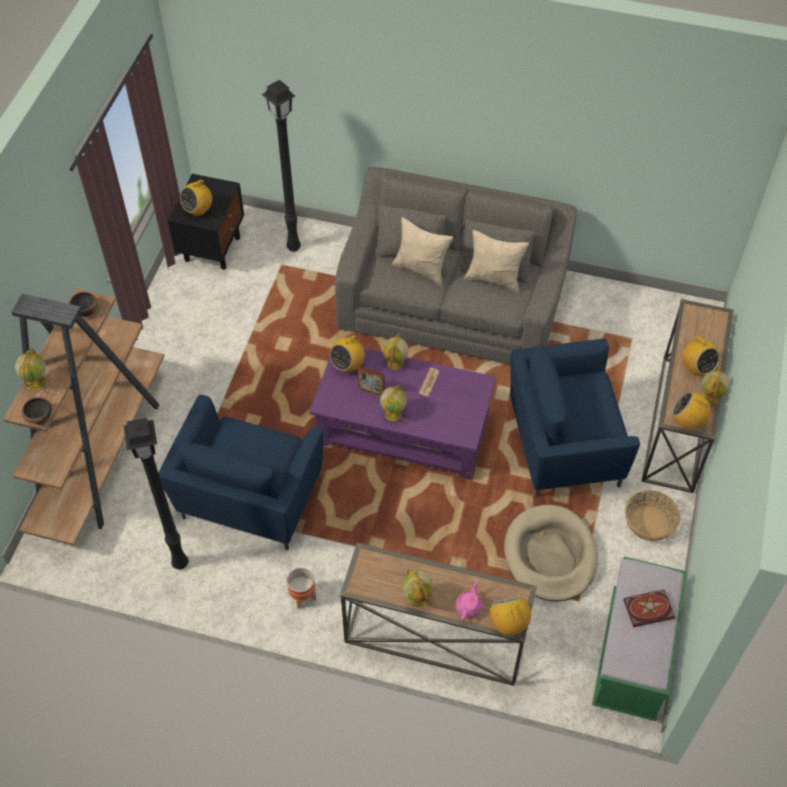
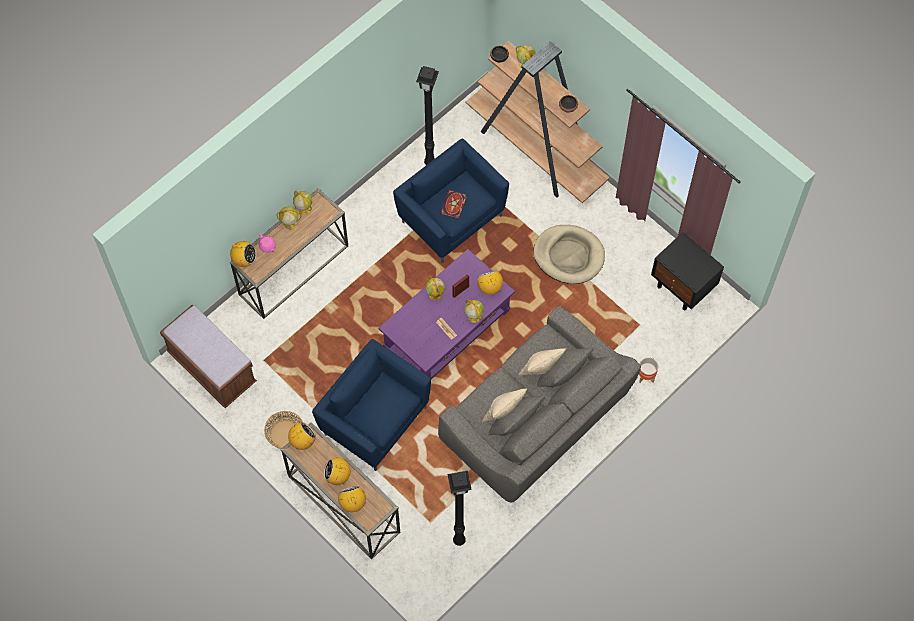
camera: 120 degrees right, 10 degrees up
radio [180,177,212,216] -> radio moved to [338,486,366,512]
black floor lamp [262,80,301,252] -> black floor lamp moved to [448,471,472,546]
planter [287,567,316,609] -> planter moved to [639,357,658,383]
beige dog bed [504,505,598,602] -> beige dog bed moved to [533,225,605,284]
blue armchair [510,339,640,497] -> blue armchair turned 75 degrees counterclockwise [312,339,431,471]
green bench [592,557,687,721] -> brown bench [160,305,257,408]
book [623,589,675,627] -> book moved to [440,190,467,219]
globe [701,367,730,405] -> globe moved to [293,191,312,215]

